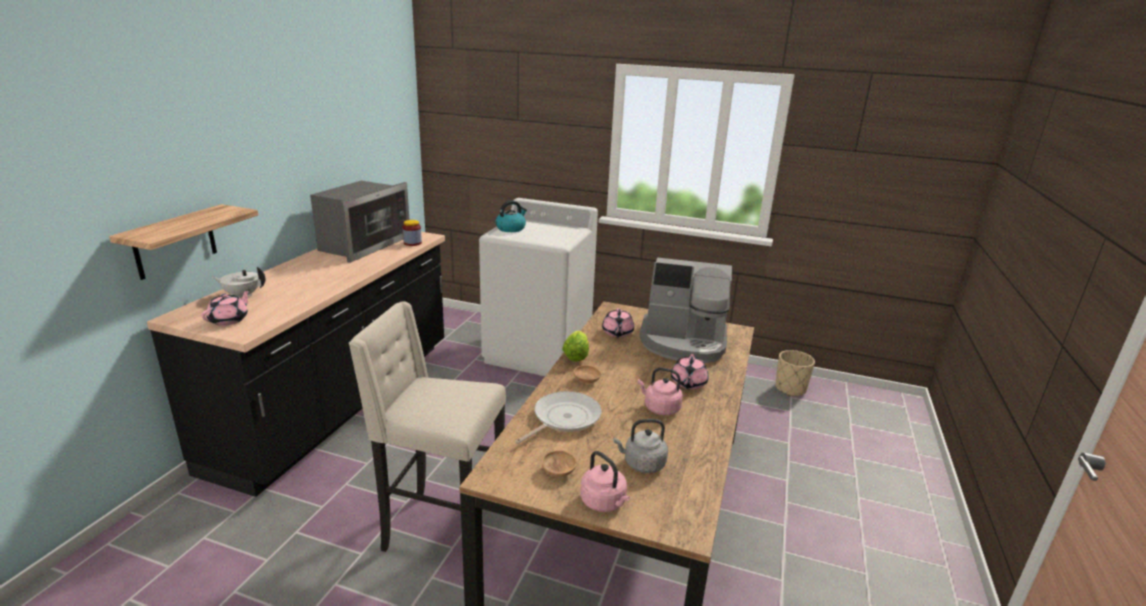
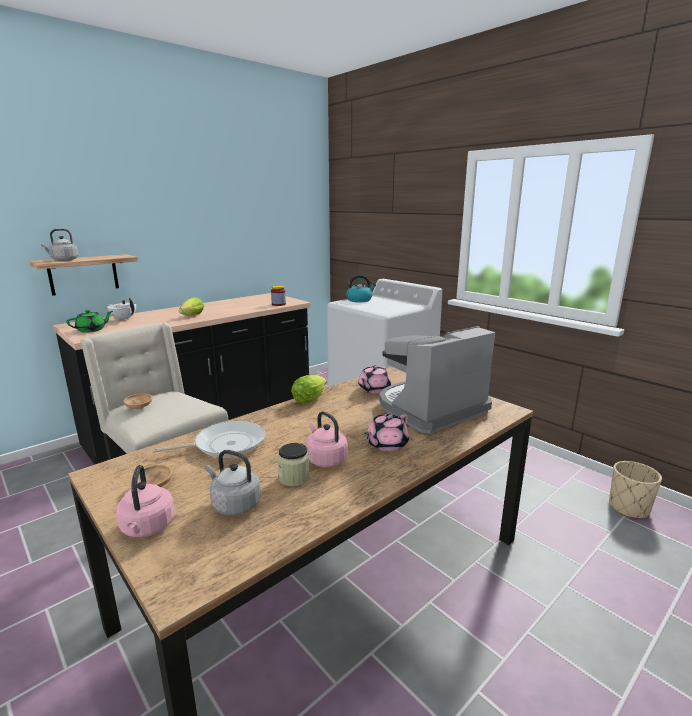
camera: 30 degrees right, 5 degrees down
pink teapot [201,289,250,326] -> green teapot [66,310,113,332]
microwave [310,181,409,263] -> none
brown bowl [574,365,601,384] -> brown bowl moved to [123,394,152,410]
coffee machine [639,258,732,363] -> coffee machine turned 105 degrees clockwise [379,326,495,434]
none -> grey kettle [41,229,79,261]
none -> lettuce [179,297,204,316]
none -> jar [277,443,310,487]

